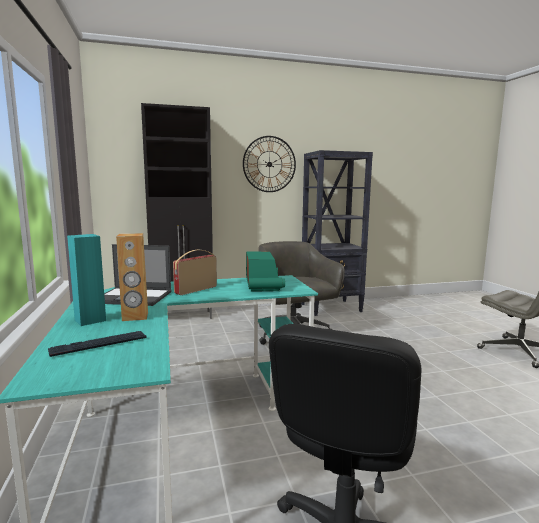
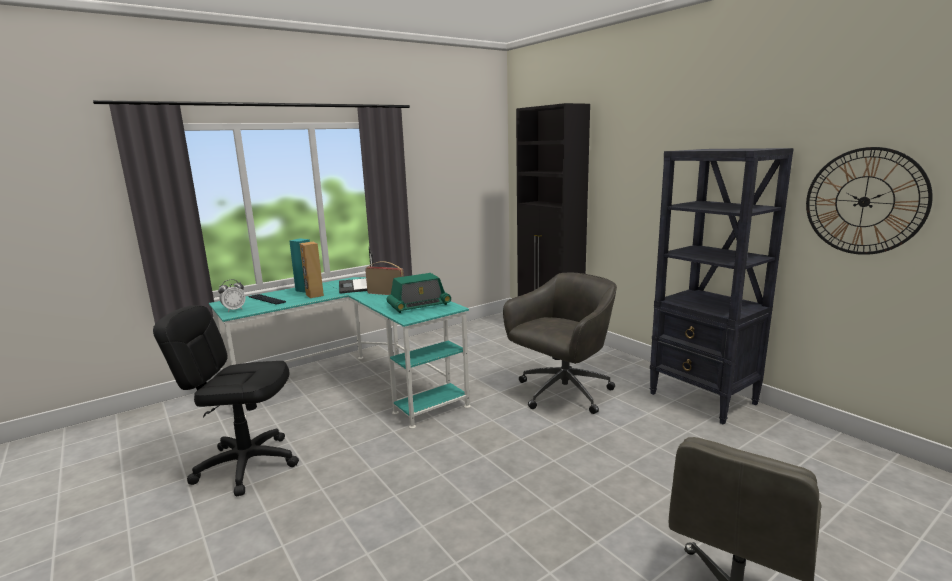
camera: 70 degrees right, 5 degrees up
wall clock [243,136,296,192] -> wall clock moved to [806,147,933,255]
none -> alarm clock [218,279,245,312]

